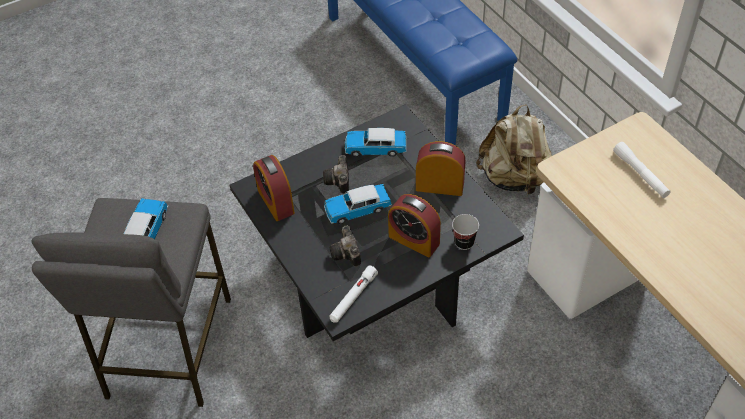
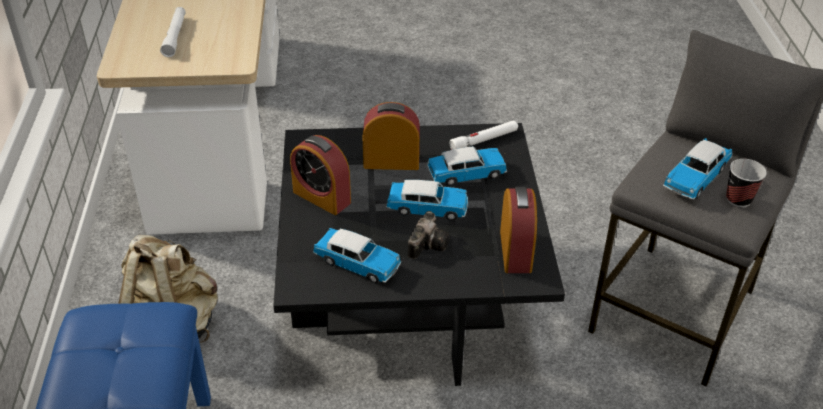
camera: 155 degrees left, 10 degrees down
camera [329,225,361,267] -> toy car [427,146,507,186]
alarm clock [388,194,441,257] -> alarm clock turned 60 degrees counterclockwise [362,102,420,170]
cup [452,214,479,250] -> cup moved to [726,159,767,207]

